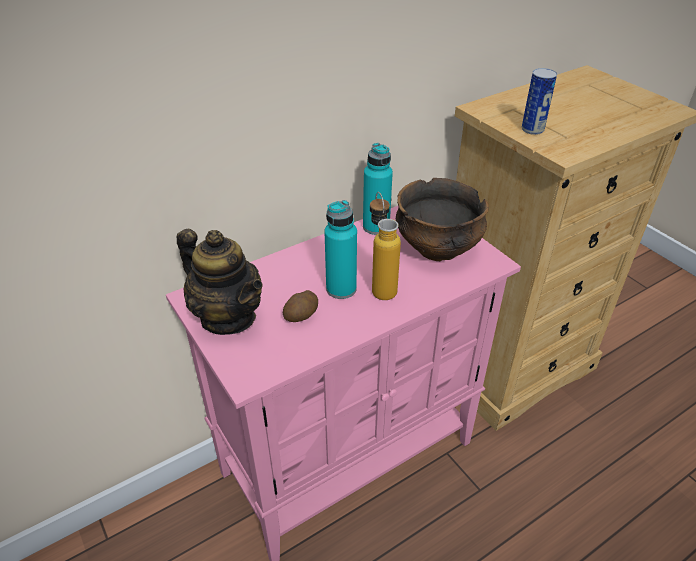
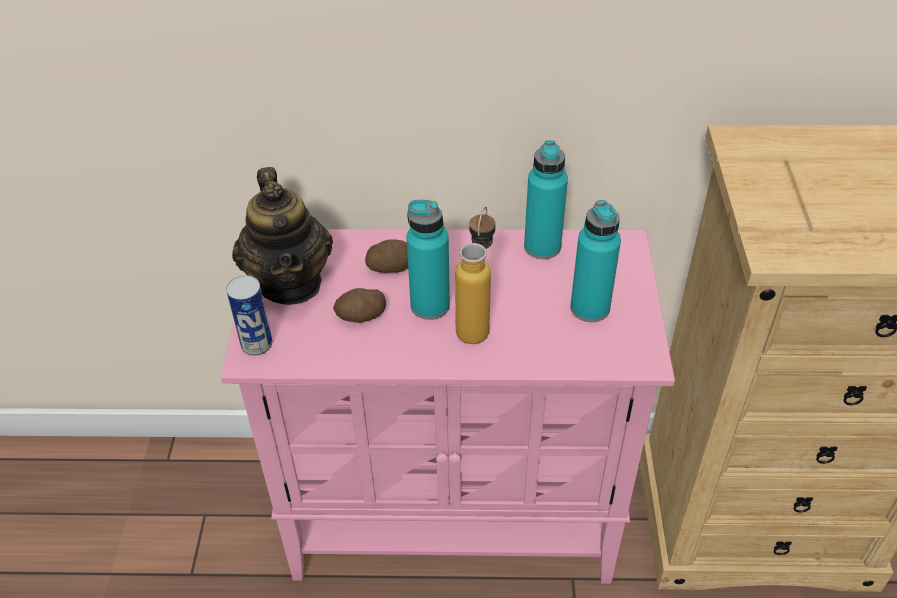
camera: 35 degrees right, 5 degrees up
bowl [396,178,489,261] -> turquoise bottle [570,200,621,322]
can [522,68,557,135] -> can moved to [226,275,272,356]
none -> potato [365,239,408,273]

